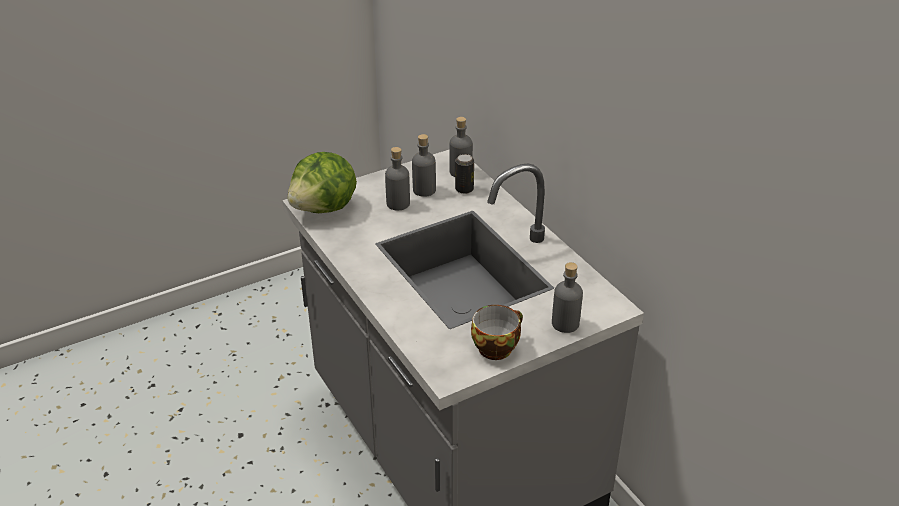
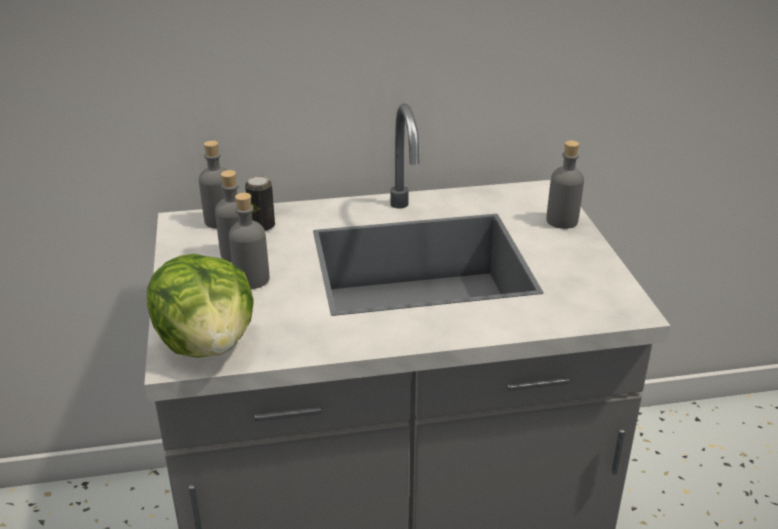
camera: 70 degrees left, 5 degrees down
cup [471,305,523,360] -> none

